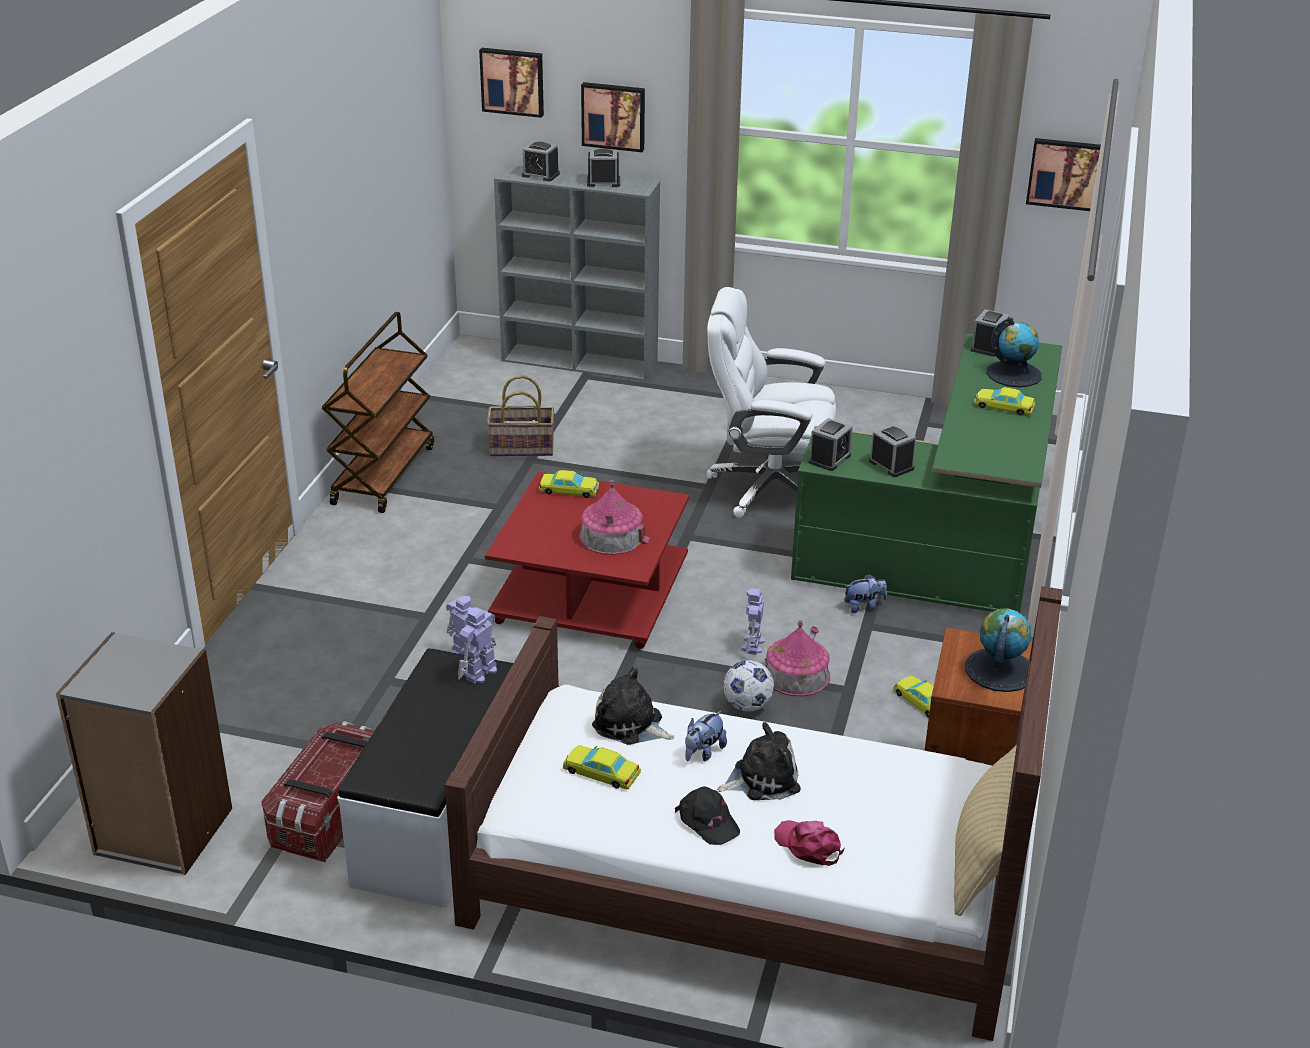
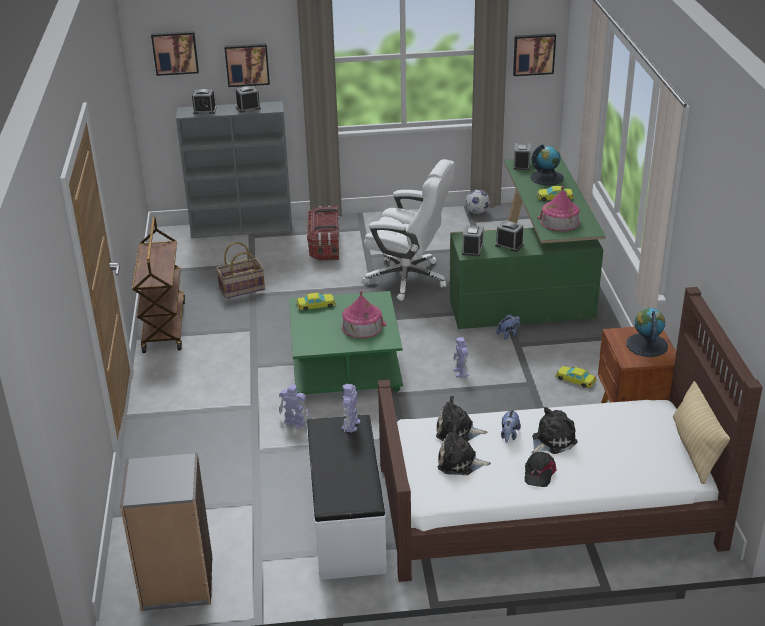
camera: 20 degrees left, 0 degrees up
storage box [261,721,374,862] -> storage box moved to [307,206,339,261]
red coffee table [485,472,689,649] -> green coffee table [289,291,403,394]
yellow toy car [563,745,641,789] -> plush toy [438,425,491,475]
black cap [675,787,740,845] -> black cap turned 75 degrees clockwise [525,452,557,487]
white office chair [707,287,836,518] -> white office chair turned 150 degrees counterclockwise [362,159,455,301]
football [723,660,774,711] -> football moved to [465,190,490,214]
toy house [765,620,830,696] -> toy house moved to [537,186,580,231]
pink cap [774,820,845,866] -> none

